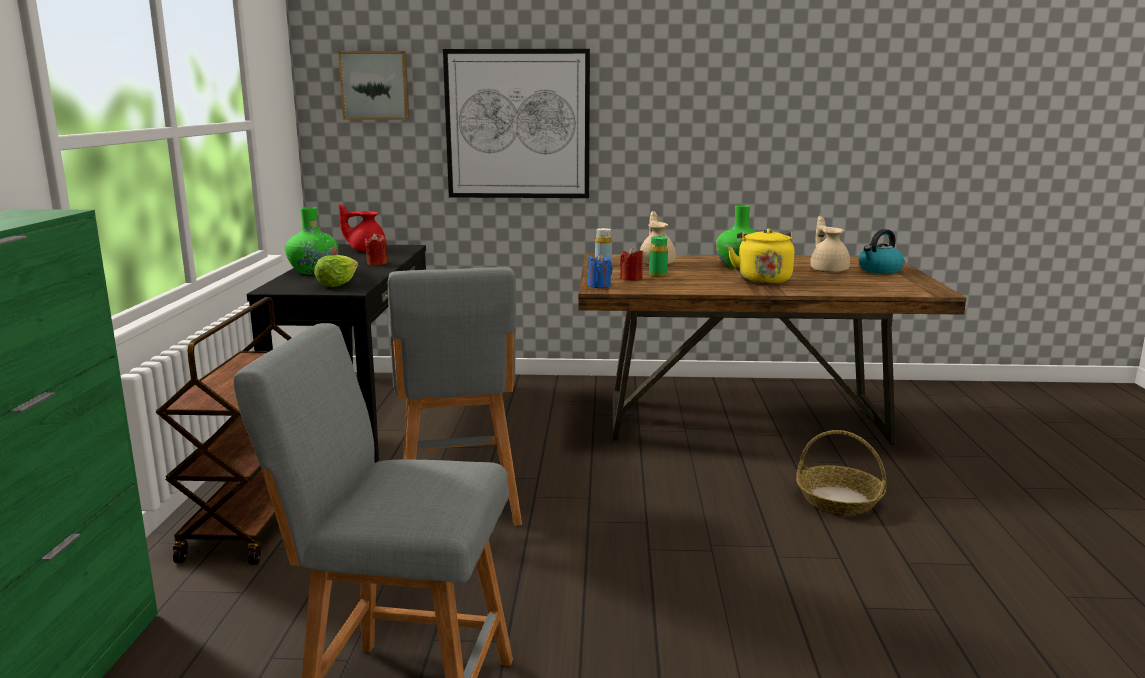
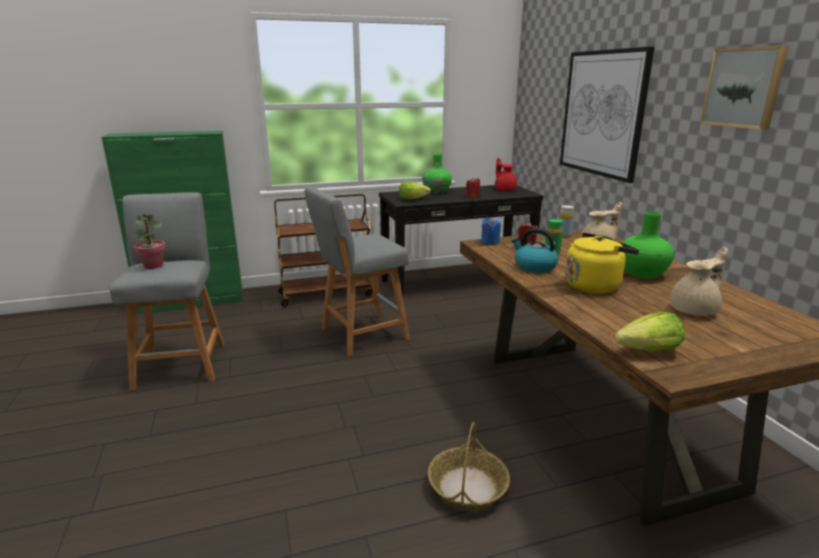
camera: 70 degrees right, 5 degrees up
picture [338,51,409,120] -> picture moved to [700,45,789,130]
kettle [859,229,904,274] -> kettle moved to [512,228,558,273]
none -> potted plant [134,213,166,269]
none -> lettuce [614,312,685,351]

